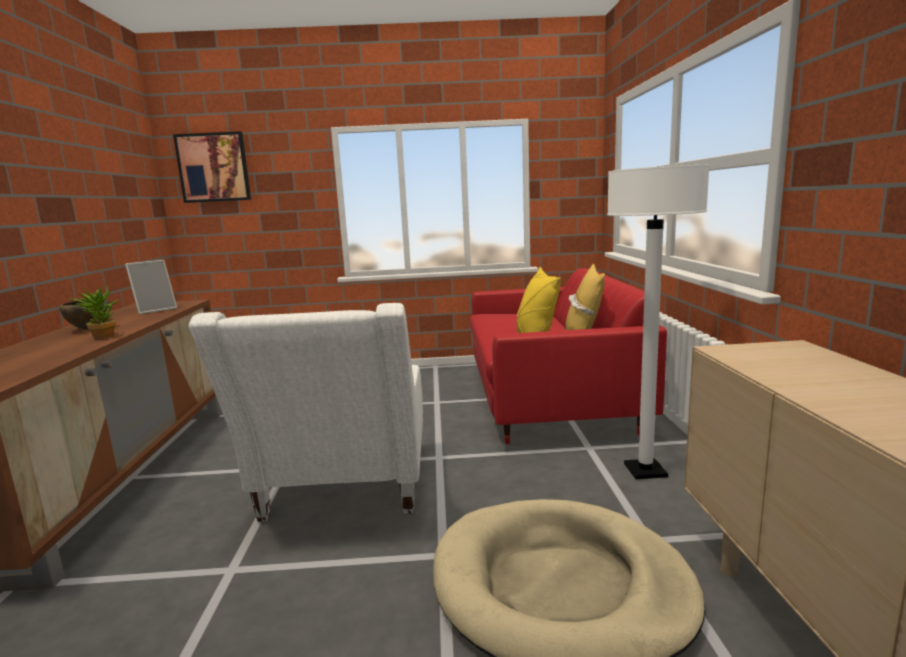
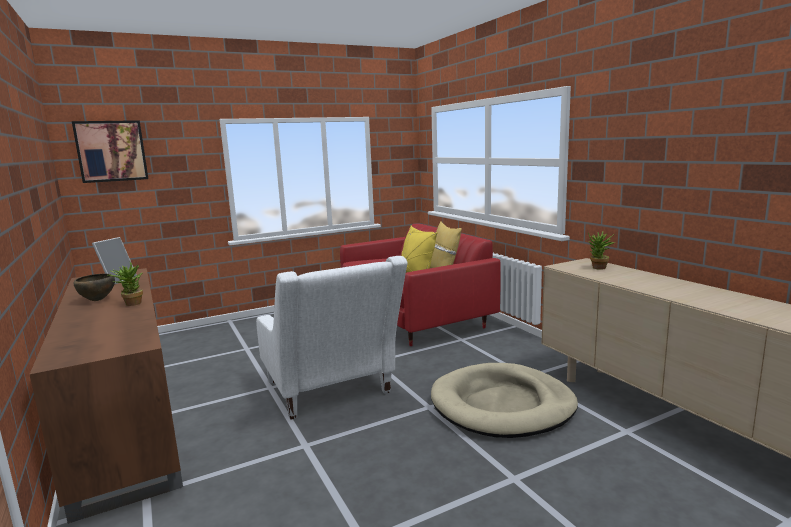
camera: 25 degrees left, 0 degrees up
white floor lamp [607,165,710,479] -> none
none -> potted plant [588,232,615,270]

